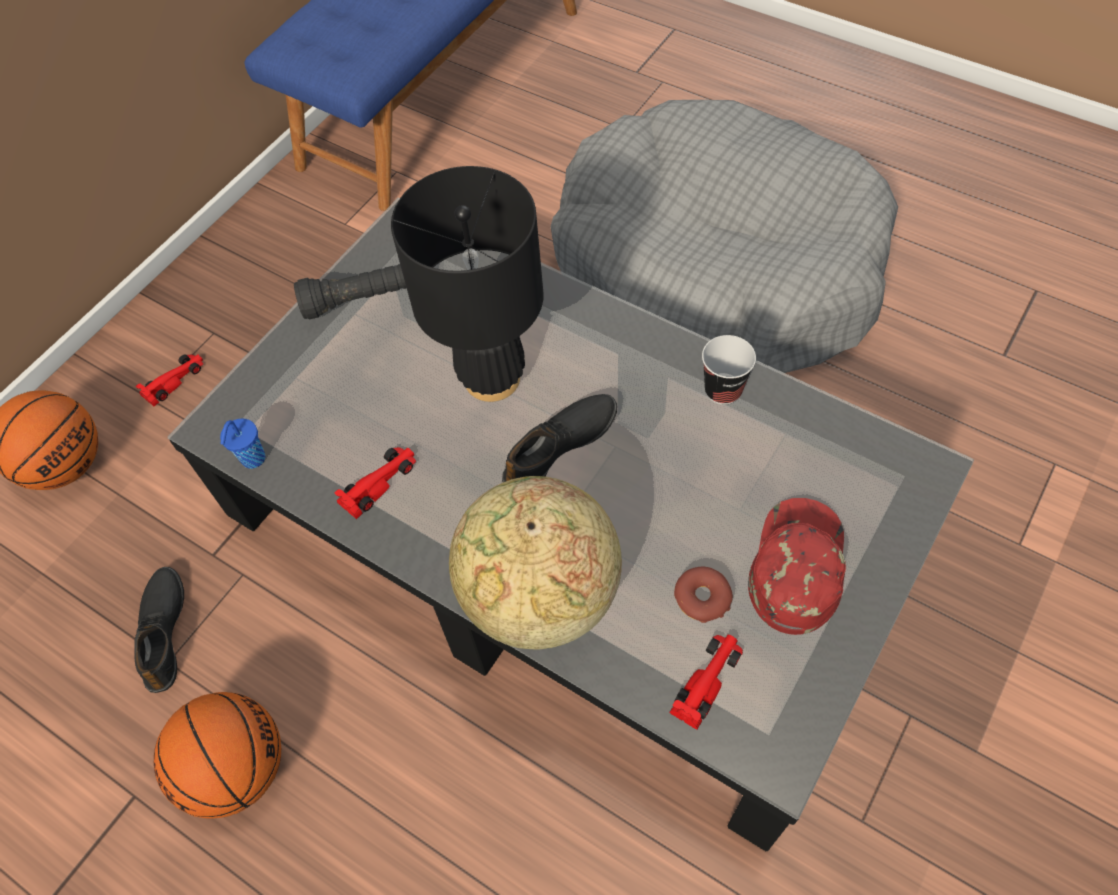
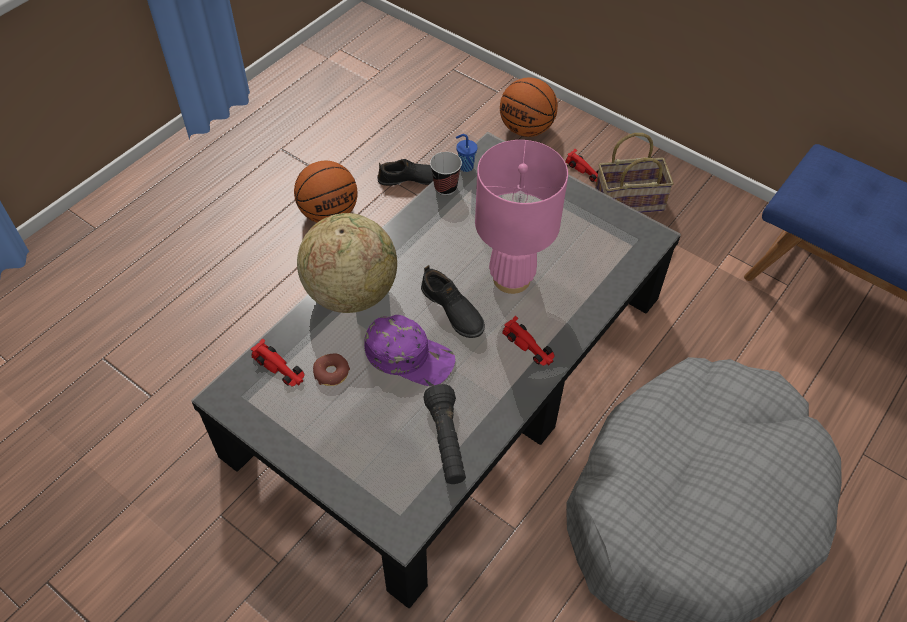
camera: 90 degrees right, 5 degrees down
black flashlight [294,264,406,319] -> black flashlight moved to [423,384,466,484]
red toy car [334,447,416,519] -> red toy car moved to [502,316,554,366]
black table lamp [391,166,544,402] -> pink table lamp [475,140,568,294]
cup [702,335,756,405] -> cup moved to [430,152,462,195]
red cap [748,498,846,635] -> none
none -> purple cap [364,315,455,386]
none -> basket [595,133,674,213]

